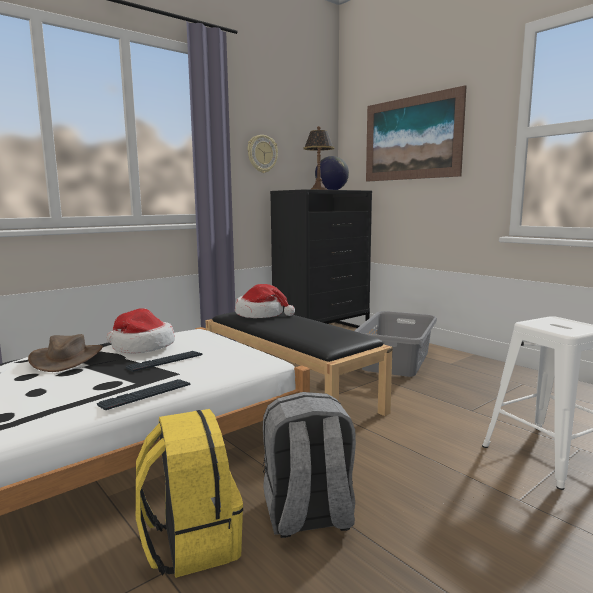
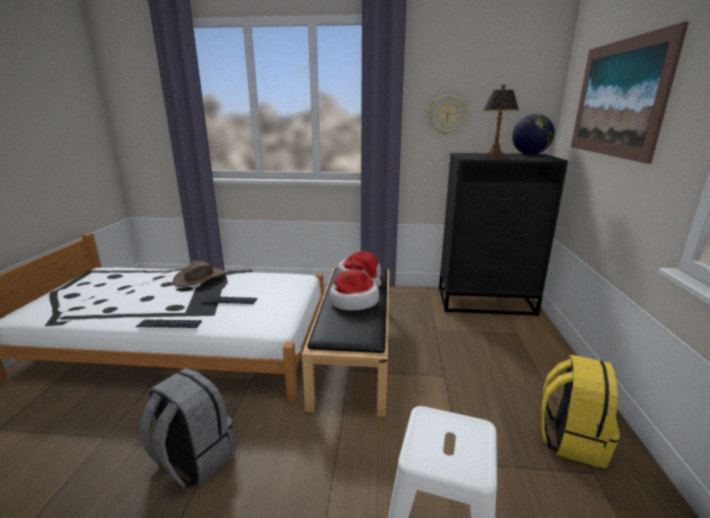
camera: 45 degrees right, 10 degrees up
hat [107,309,175,353] -> hat moved to [330,270,379,311]
yellow backpack [136,409,243,578] -> yellow backpack moved to [541,355,620,468]
grey laundry basket [355,311,437,377] -> none

